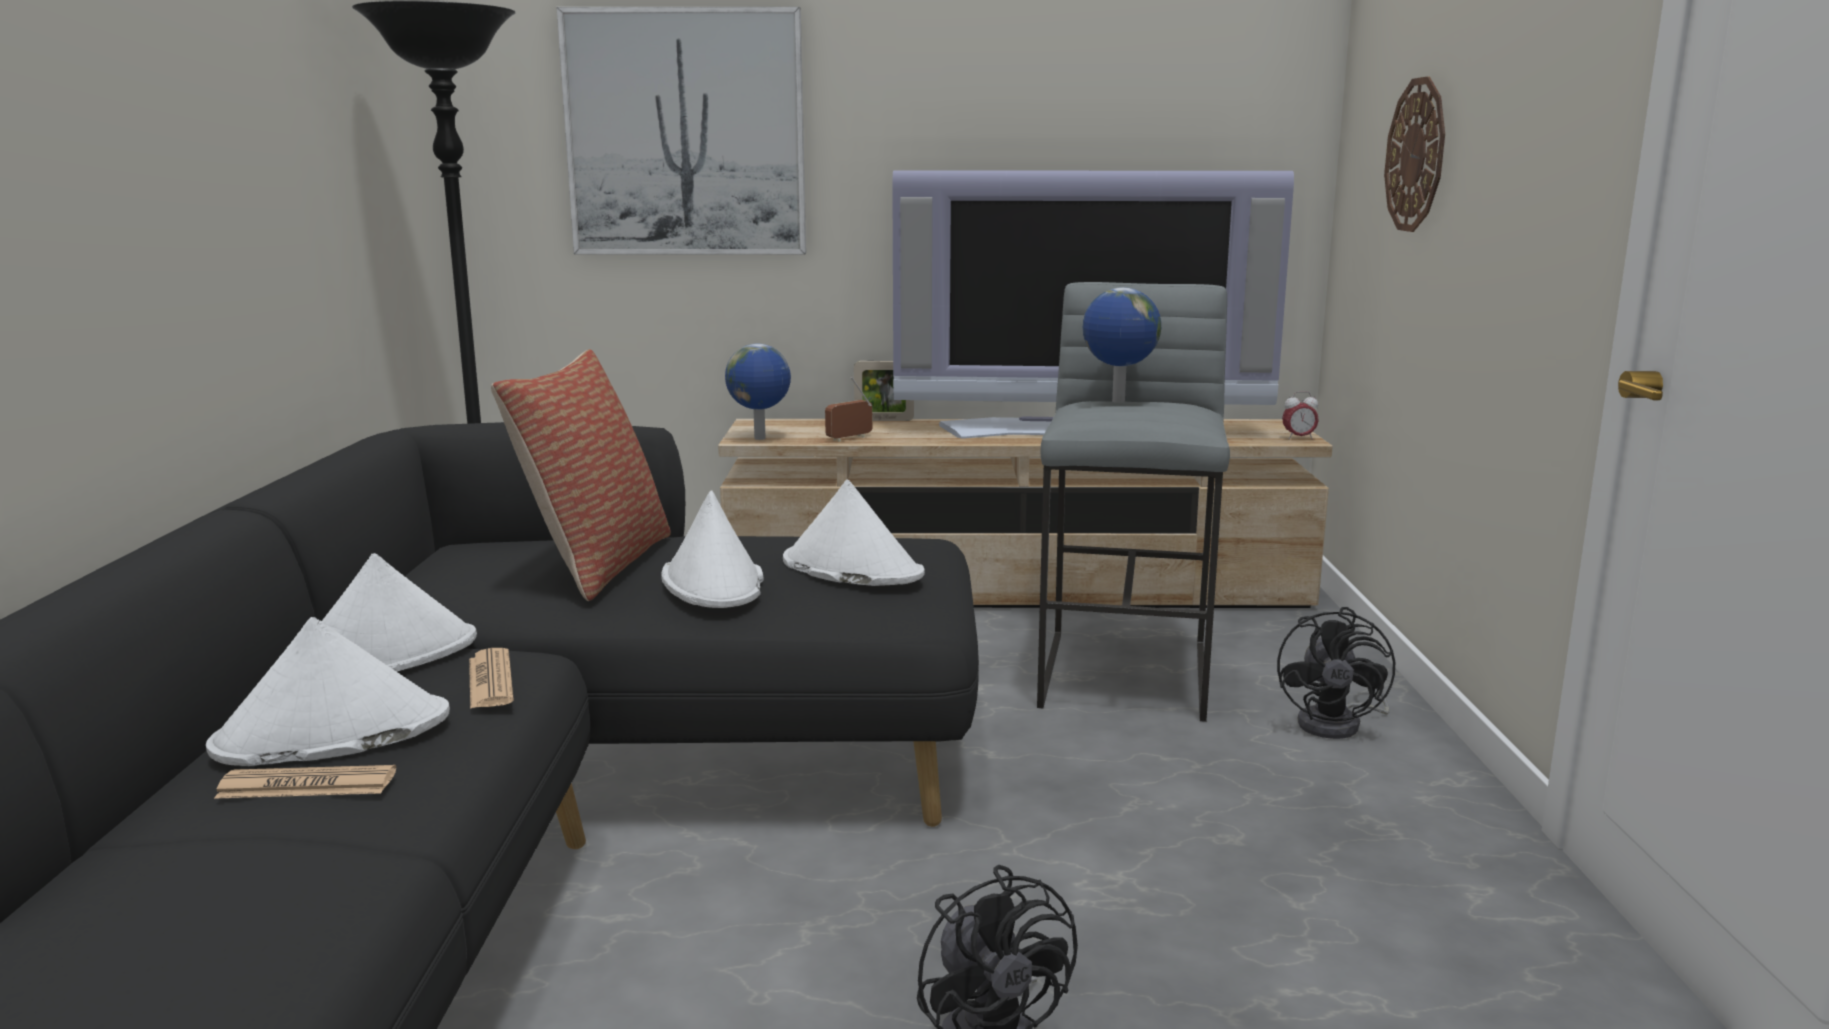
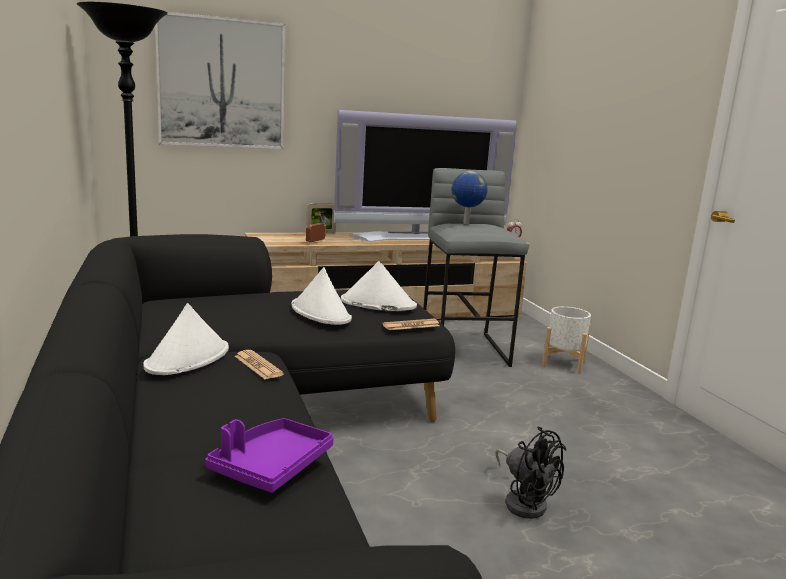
camera: 20 degrees left, 0 degrees up
white hat [206,617,450,766] -> none
newspaper [214,765,396,799] -> newspaper moved to [382,319,440,330]
pillow [491,349,671,601] -> none
globe [725,344,791,440] -> none
black fan [1277,607,1395,739] -> white planter [542,307,591,374]
wall clock [1384,76,1445,232] -> none
none -> purple tray [206,418,334,493]

